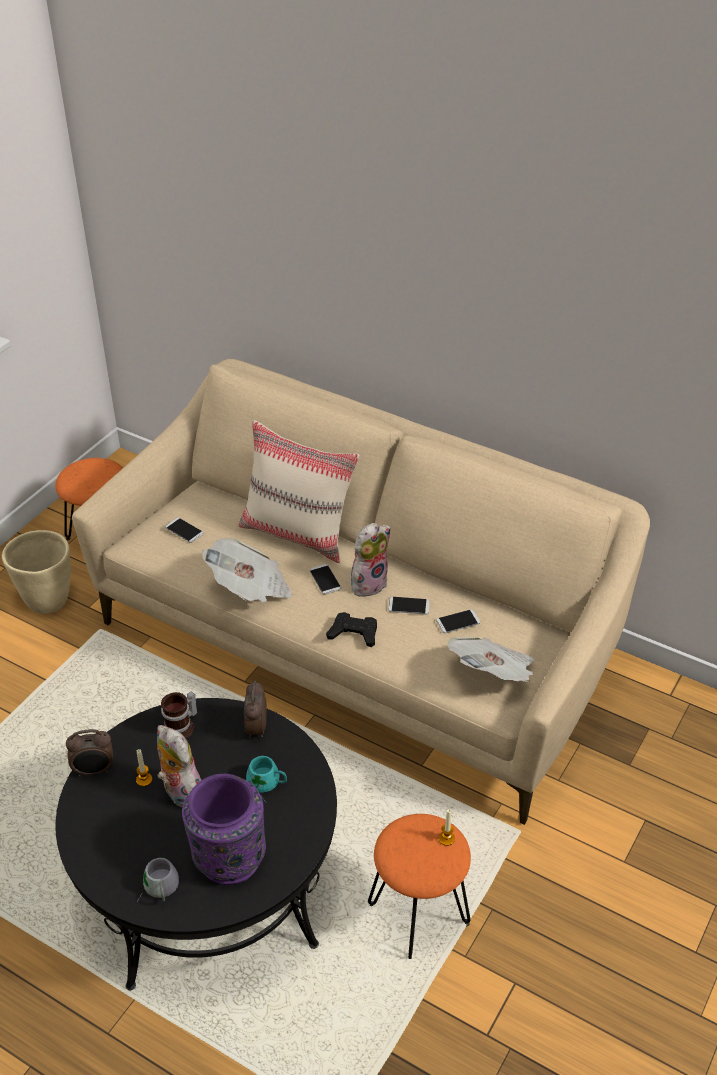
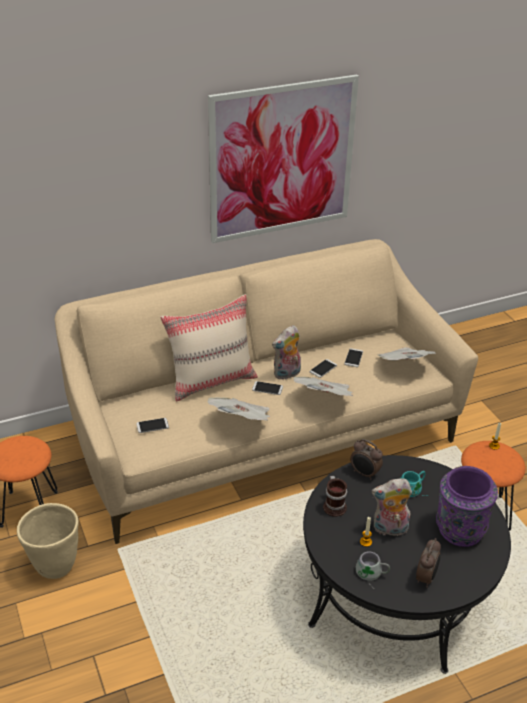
camera: 55 degrees left, 5 degrees down
alarm clock [66,729,113,777] -> alarm clock moved to [416,538,441,588]
grey mug [137,858,179,902] -> grey mug moved to [356,551,390,587]
black game controller [326,612,377,647] -> newspaper [293,377,353,396]
plush toy [351,523,391,597] -> plush toy turned 120 degrees counterclockwise [272,325,301,380]
none -> picture [208,75,359,243]

